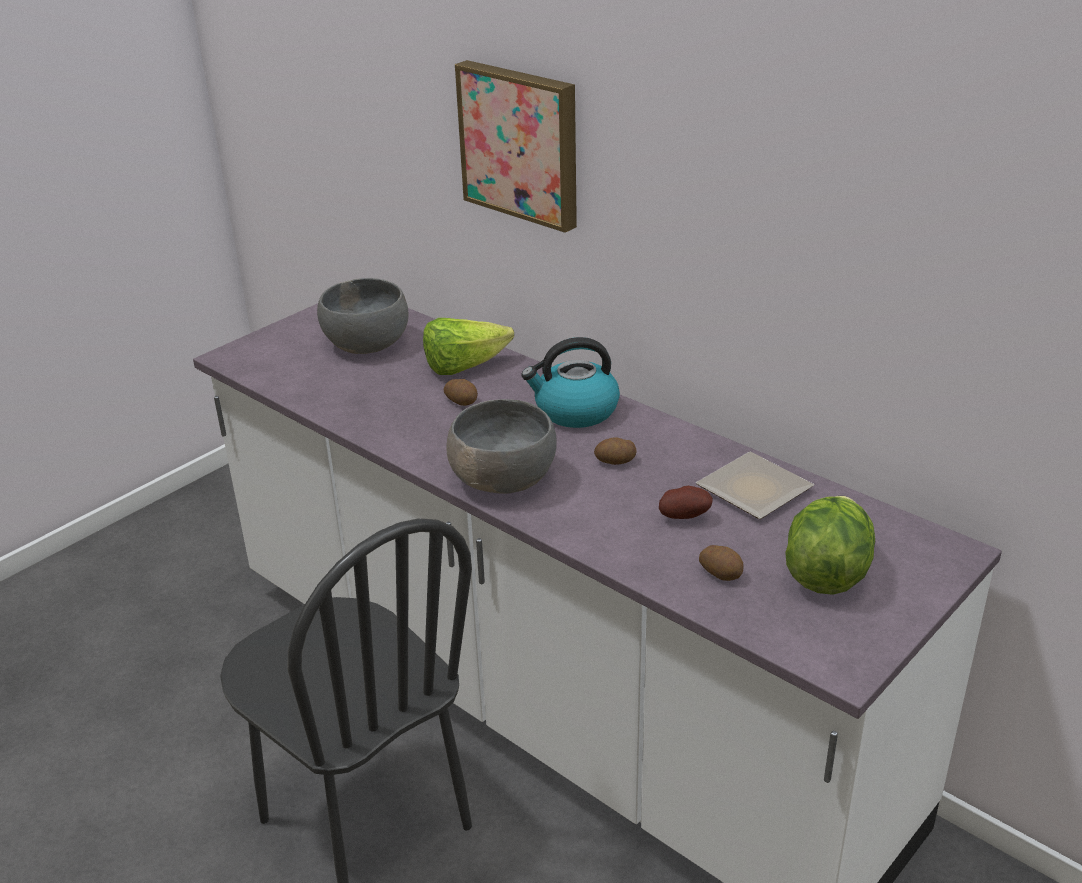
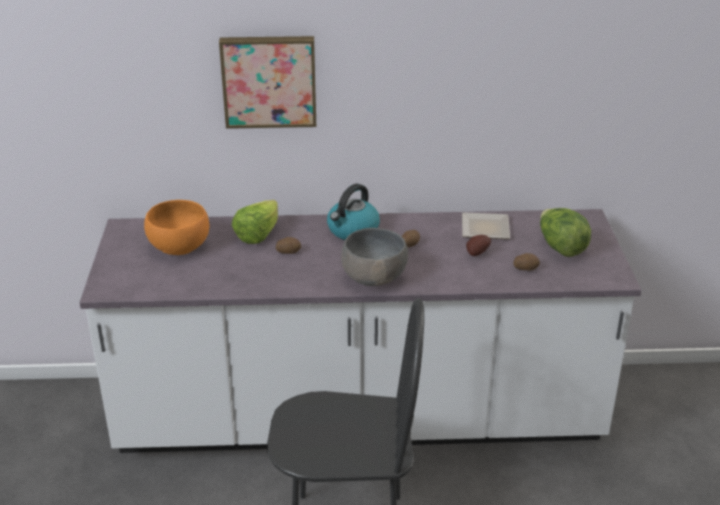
camera: 45 degrees left, 0 degrees up
grey bowl [317,278,408,354] -> orange bowl [144,200,210,255]

